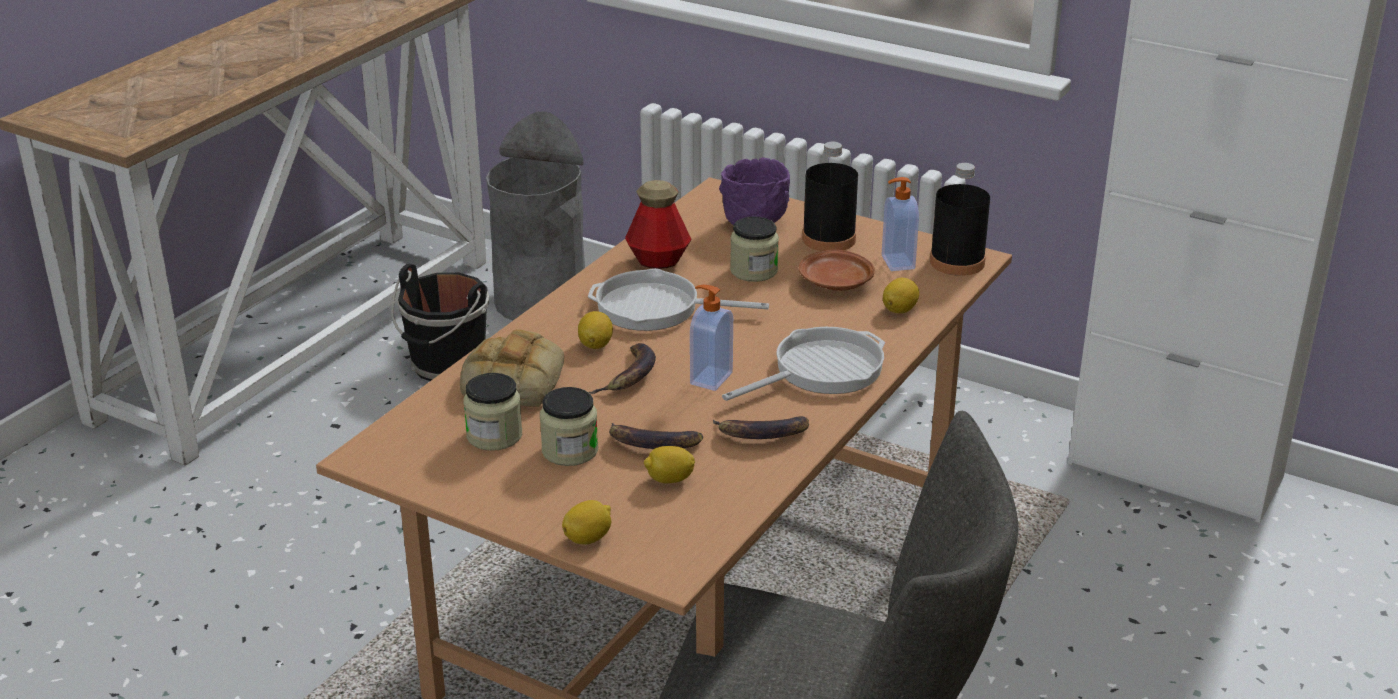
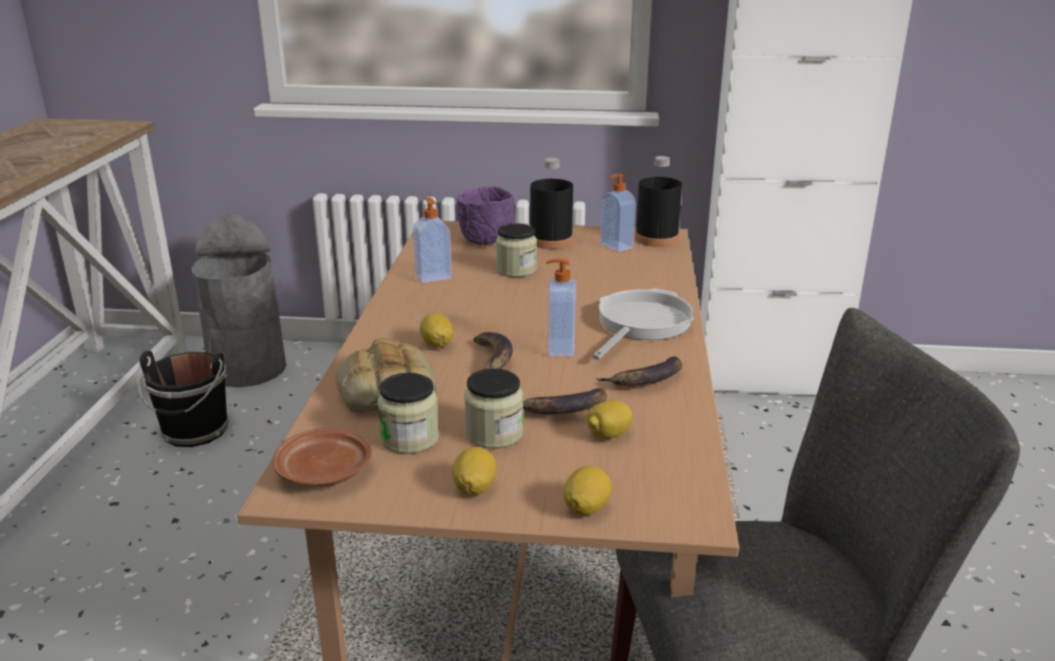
camera: 25 degrees left, 5 degrees down
frying pan [588,268,769,331] -> none
bottle [625,180,692,269] -> soap dispenser [413,197,452,283]
brown plate [799,250,875,291] -> brown plate moved to [273,428,372,486]
lemon [883,278,919,314] -> lemon moved to [453,447,497,495]

